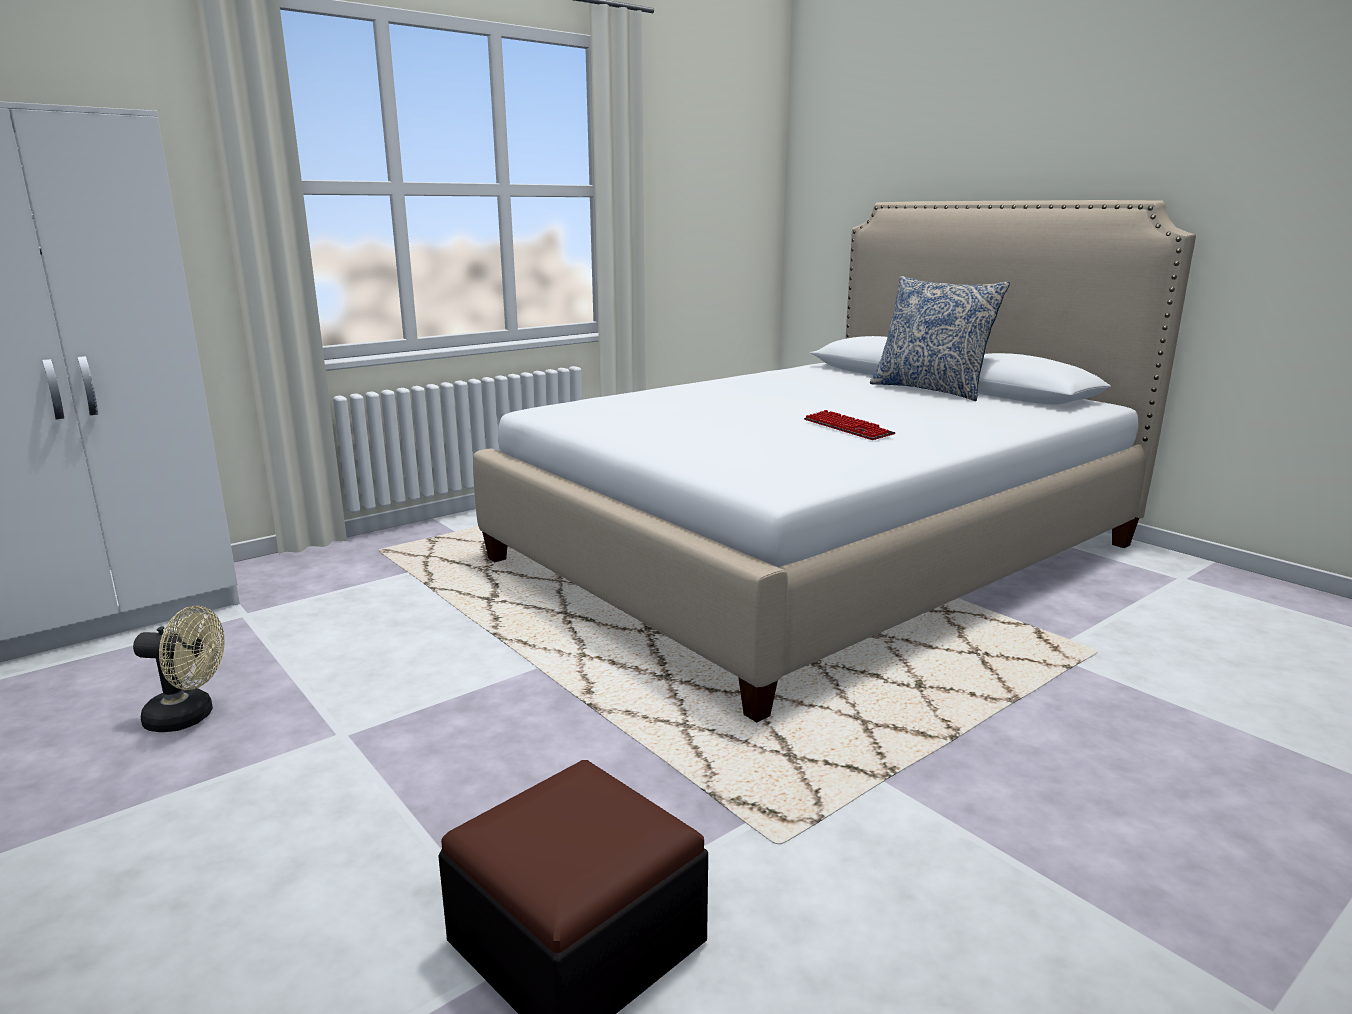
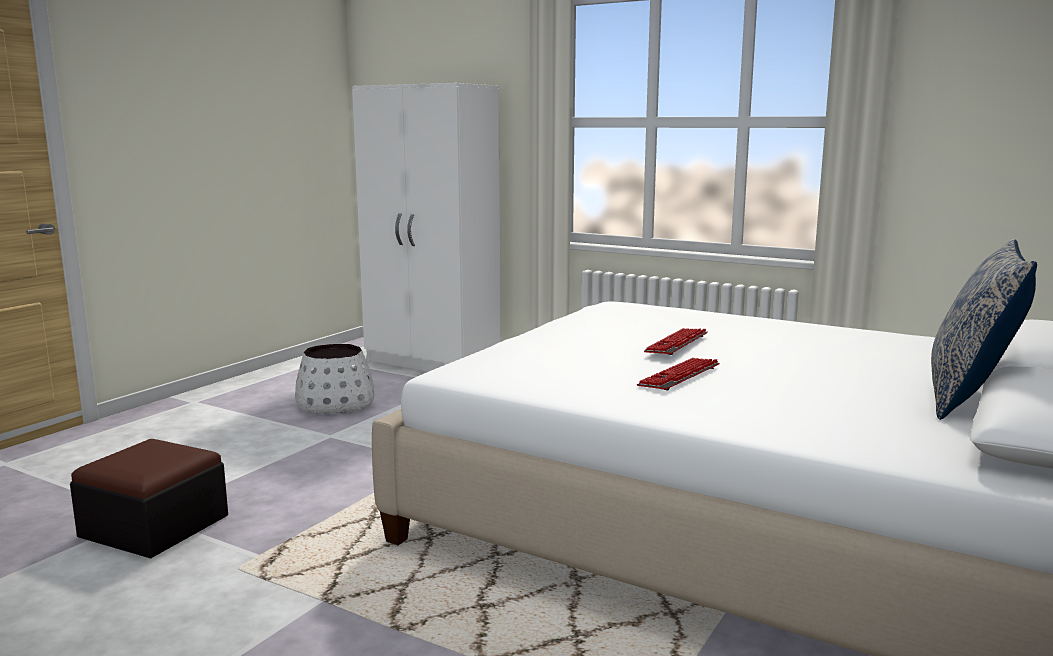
camera: 70 degrees right, 5 degrees down
beige fan [133,606,225,732] -> white planter [295,344,375,413]
none -> keyboard [644,328,707,355]

